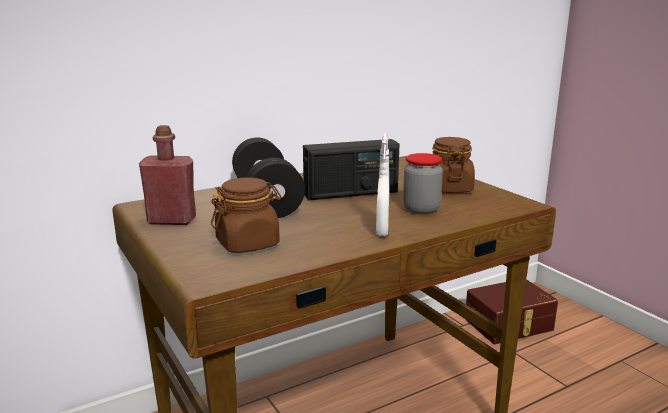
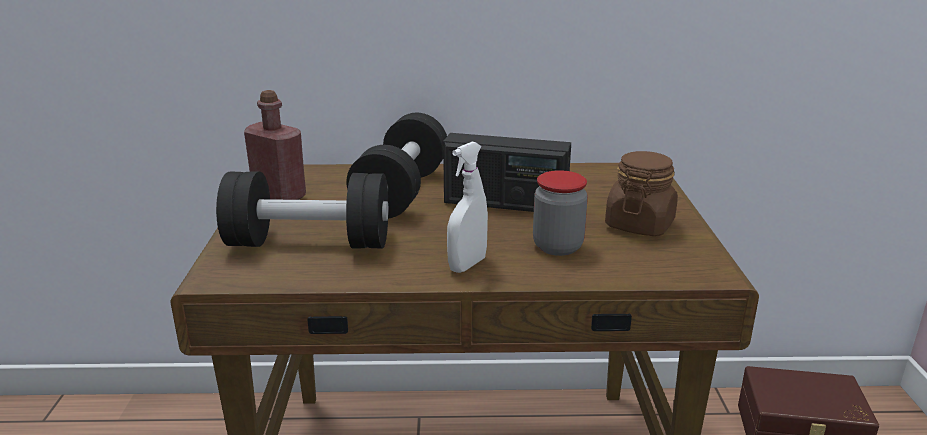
camera: 30 degrees right, 5 degrees up
brown jar [211,177,281,253] -> black dumbbell [216,172,389,248]

